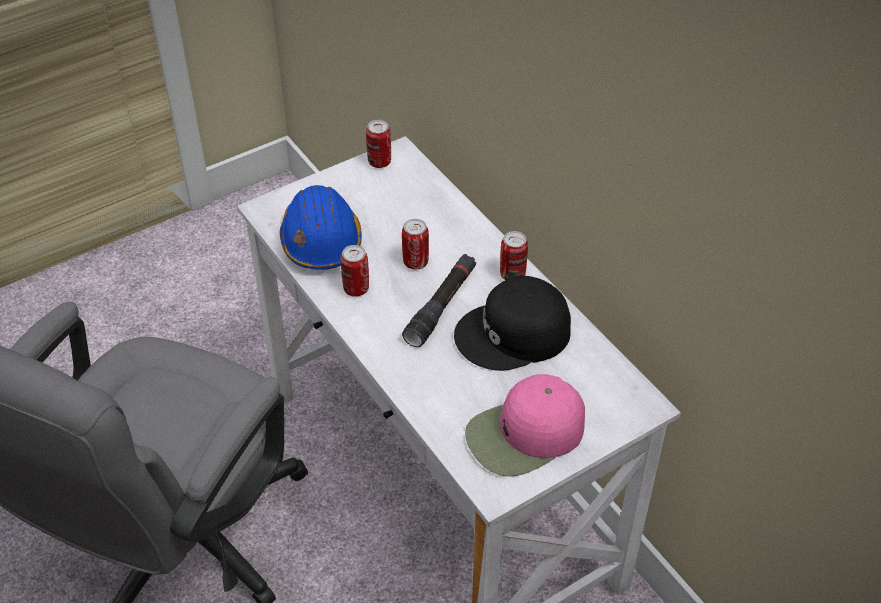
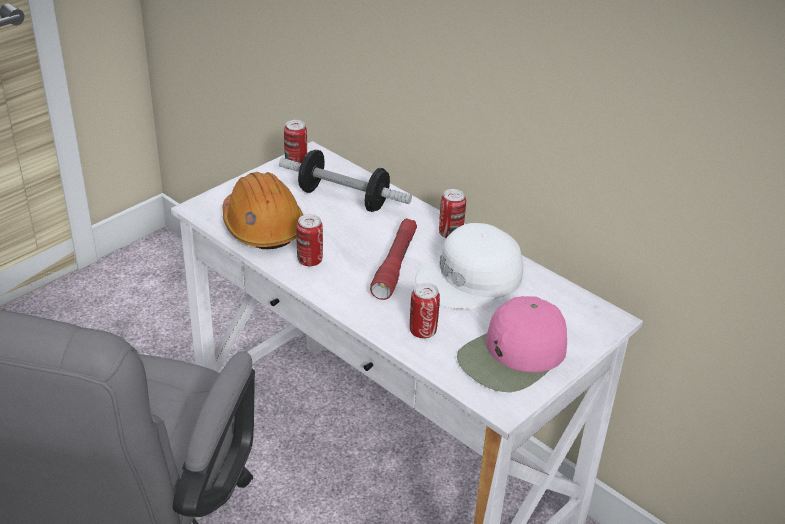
camera: 15 degrees left, 10 degrees down
blue hard hat [280,185,362,269] -> orange hard hat [223,172,303,249]
can [402,219,429,270] -> can moved to [410,283,440,338]
black flashlight [402,254,476,347] -> red flashlight [370,218,417,300]
black cap [454,276,571,371] -> white cap [415,223,523,309]
none -> dumbbell [279,150,412,212]

